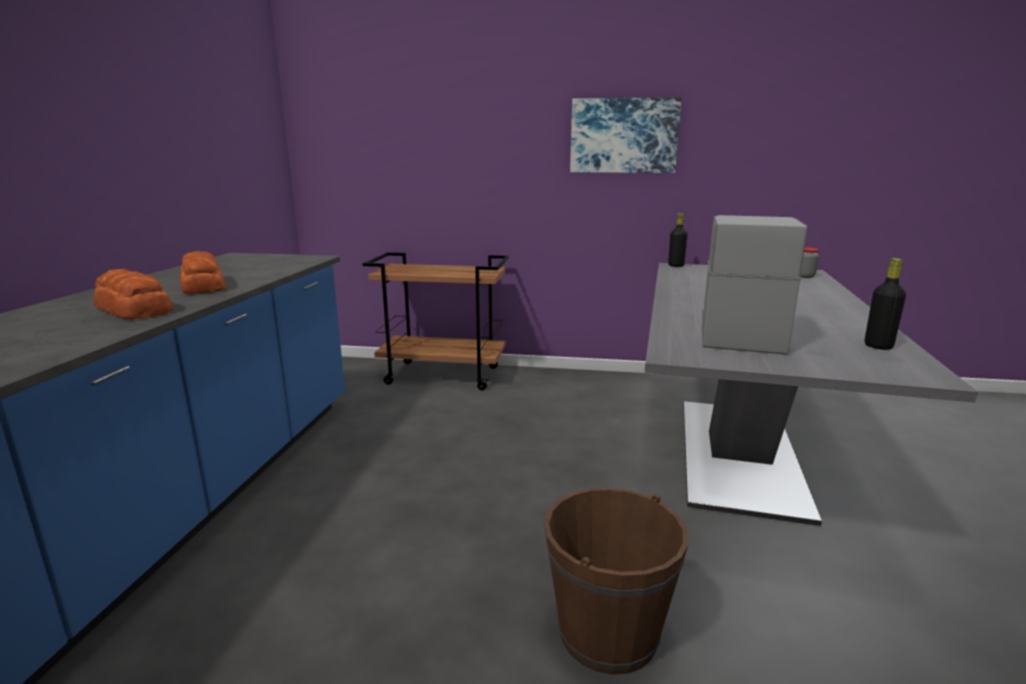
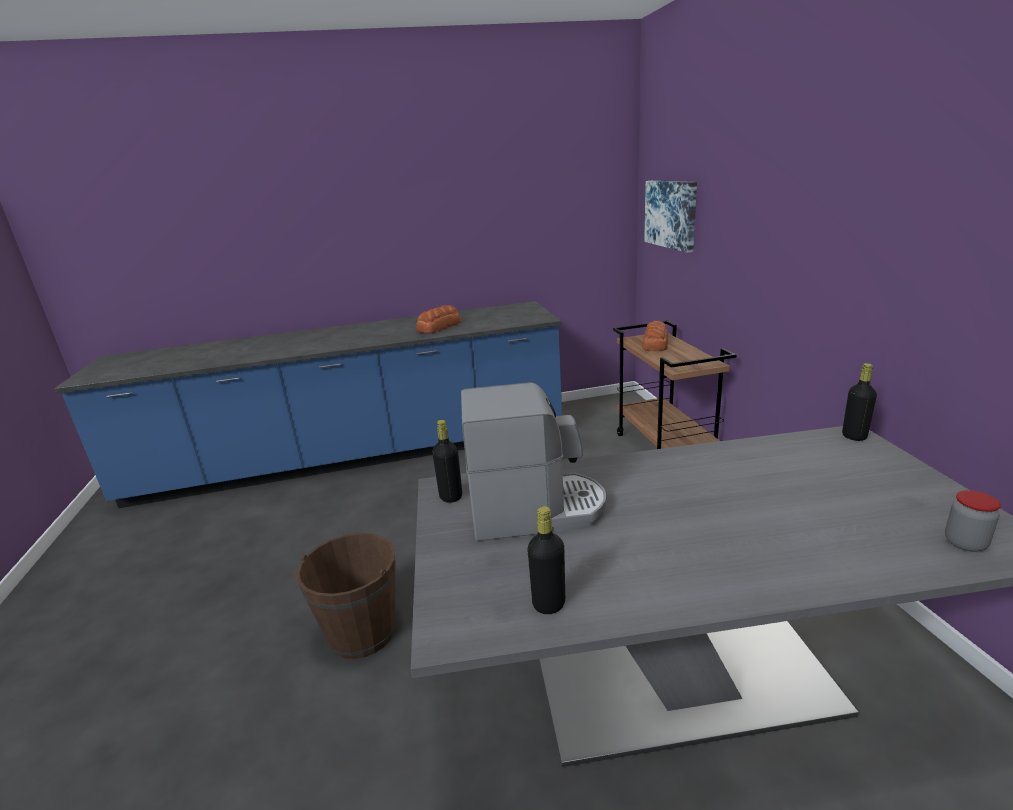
camera: 70 degrees right, 5 degrees up
bread [94,269,174,320] -> bread moved to [642,321,668,351]
picture [570,97,682,173] -> picture moved to [644,181,697,253]
none -> black bottle [432,420,462,503]

